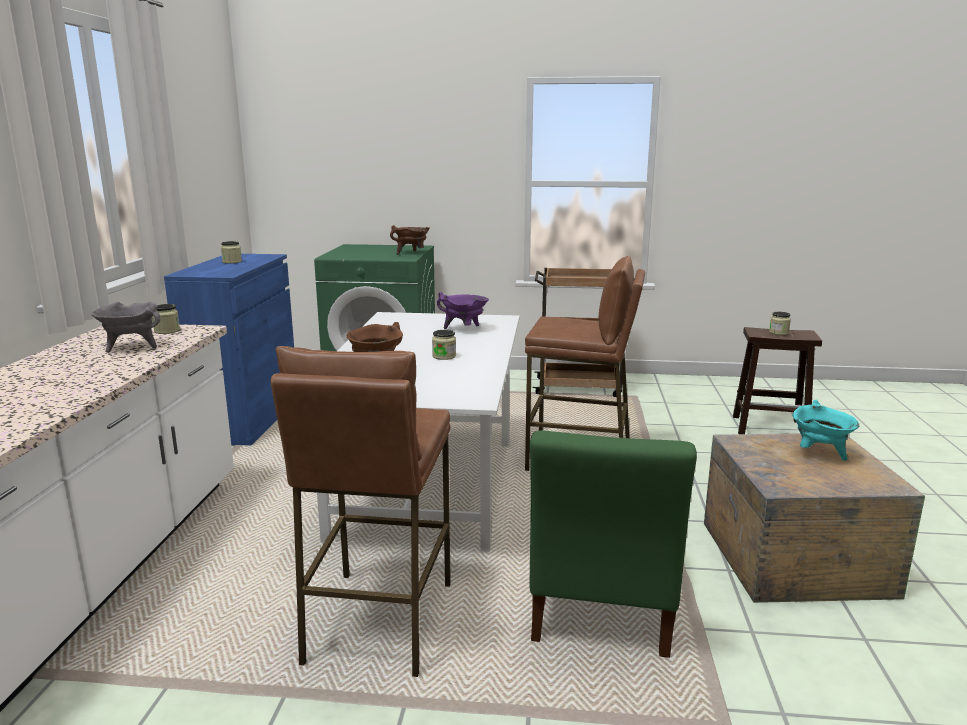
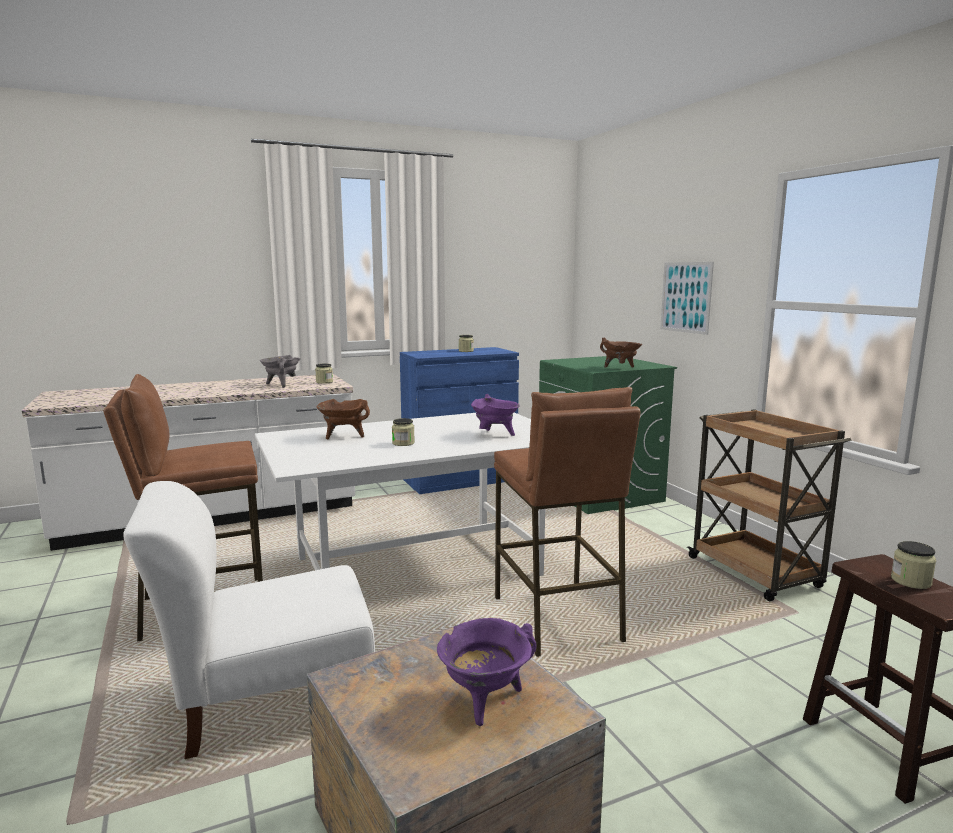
camera: 60 degrees right, 5 degrees down
green chair [529,431,697,658] -> white chair [123,481,375,759]
turquoise cooking pot [792,400,859,461] -> purple cooking pot [437,618,537,726]
none -> picture [660,262,714,335]

